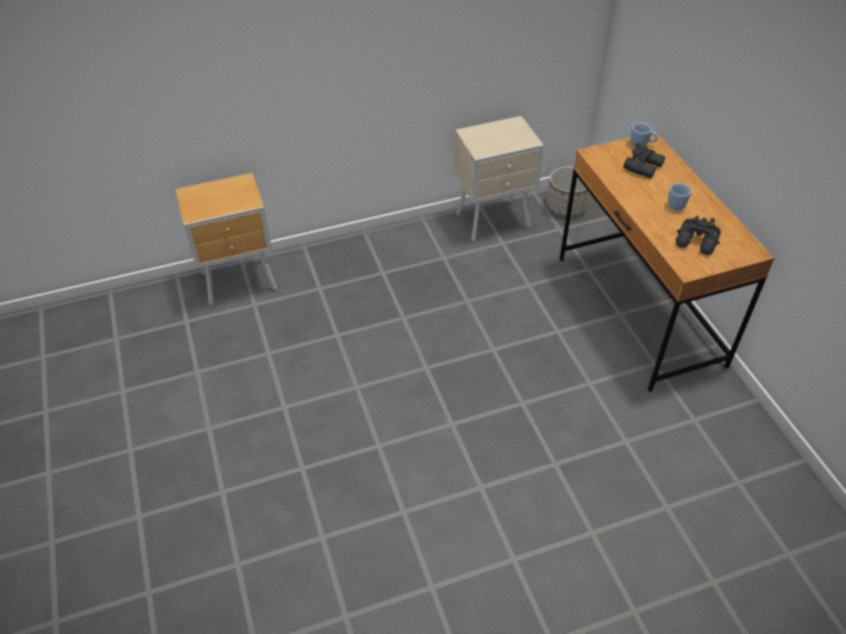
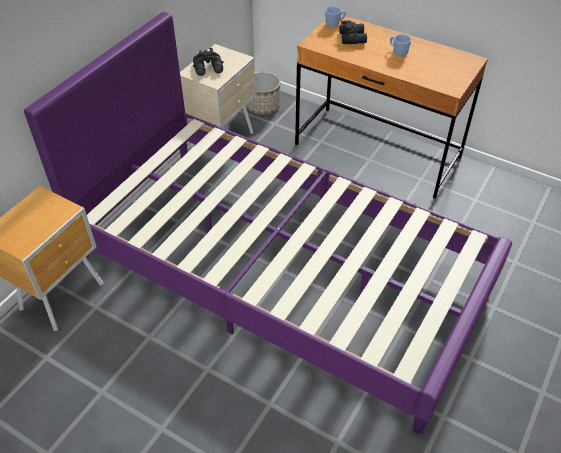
camera: 40 degrees left, 0 degrees up
black binoculars [676,216,721,255] -> black binoculars moved to [193,48,224,76]
none -> purple bed [24,12,512,434]

